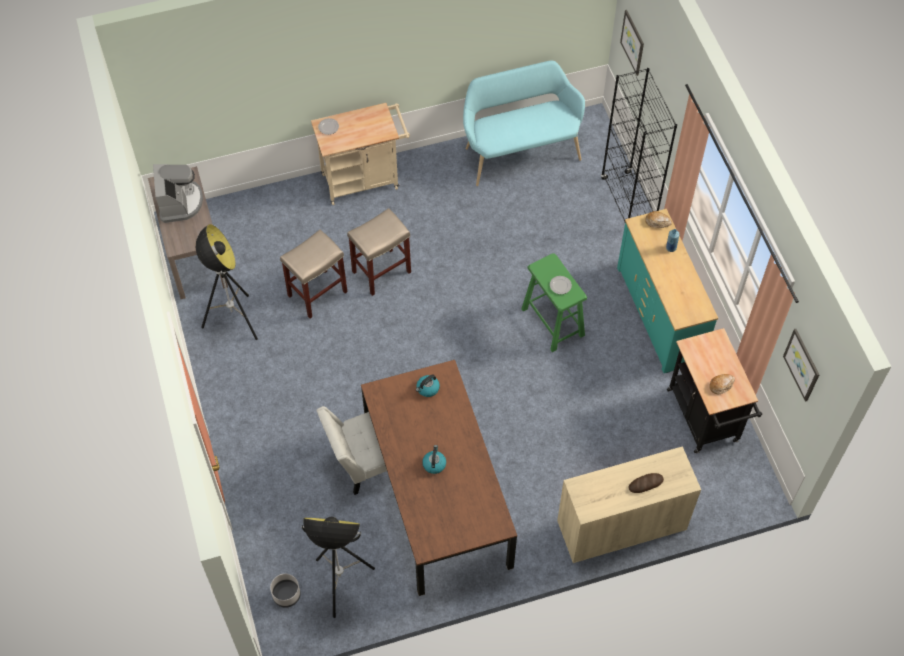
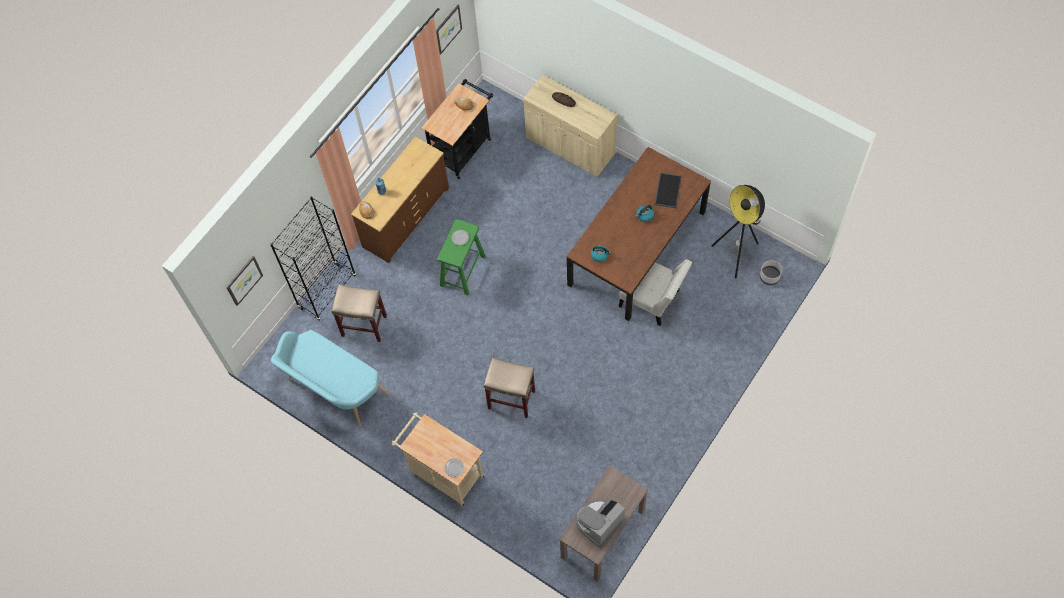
camera: 125 degrees left, 5 degrees up
floor lamp [196,224,258,340] -> none
beige stool [280,230,347,318] -> beige stool moved to [332,284,387,342]
turquoise dresser [617,209,718,373] -> brown dresser [351,137,449,263]
none -> tray [654,173,682,208]

